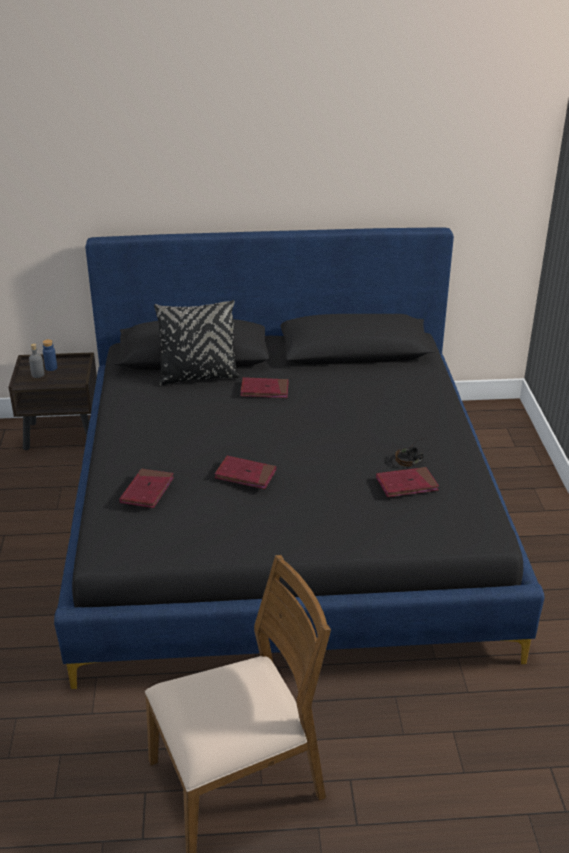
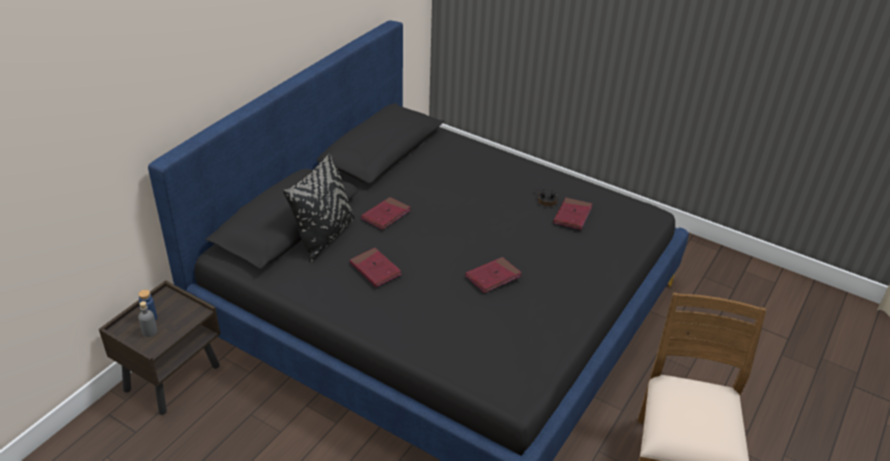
camera: 55 degrees left, 5 degrees up
red book [119,469,174,508] -> red book moved to [350,248,402,287]

